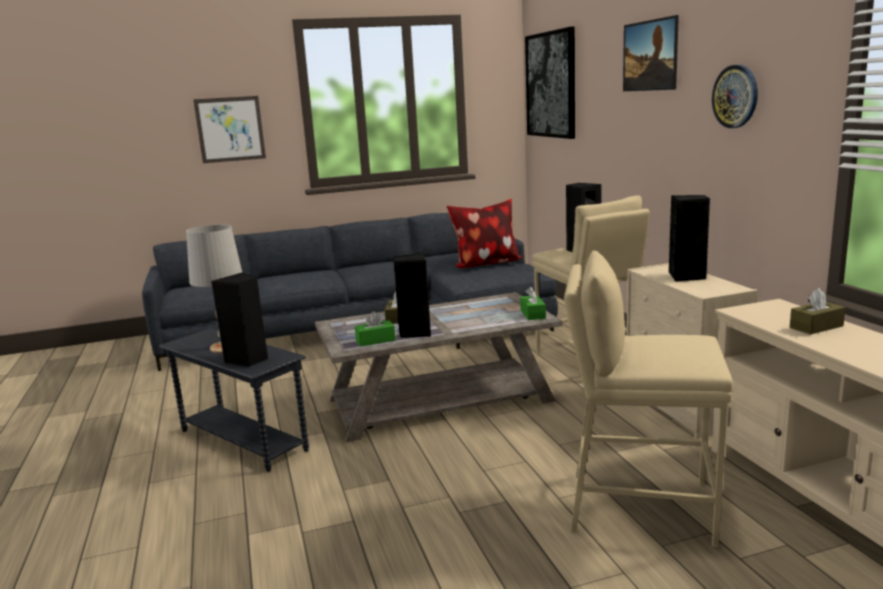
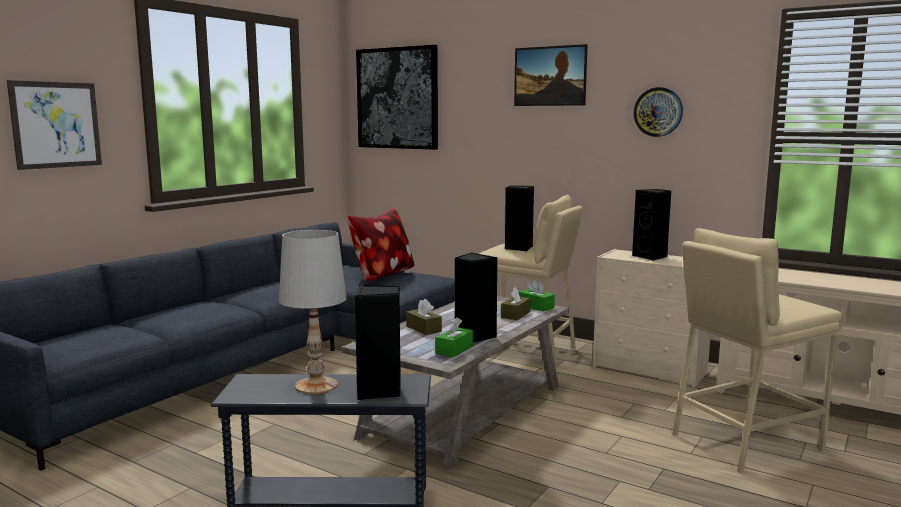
camera: 40 degrees left, 5 degrees down
brown tissue box [790,288,846,335] -> brown tissue box moved to [501,287,531,320]

